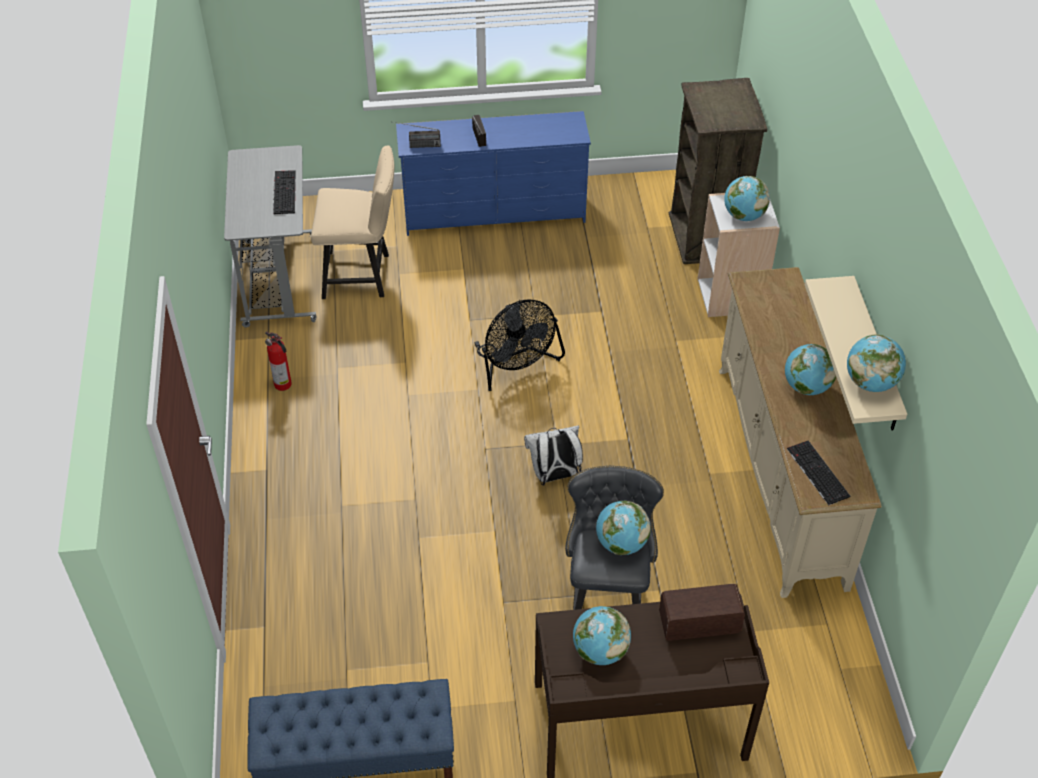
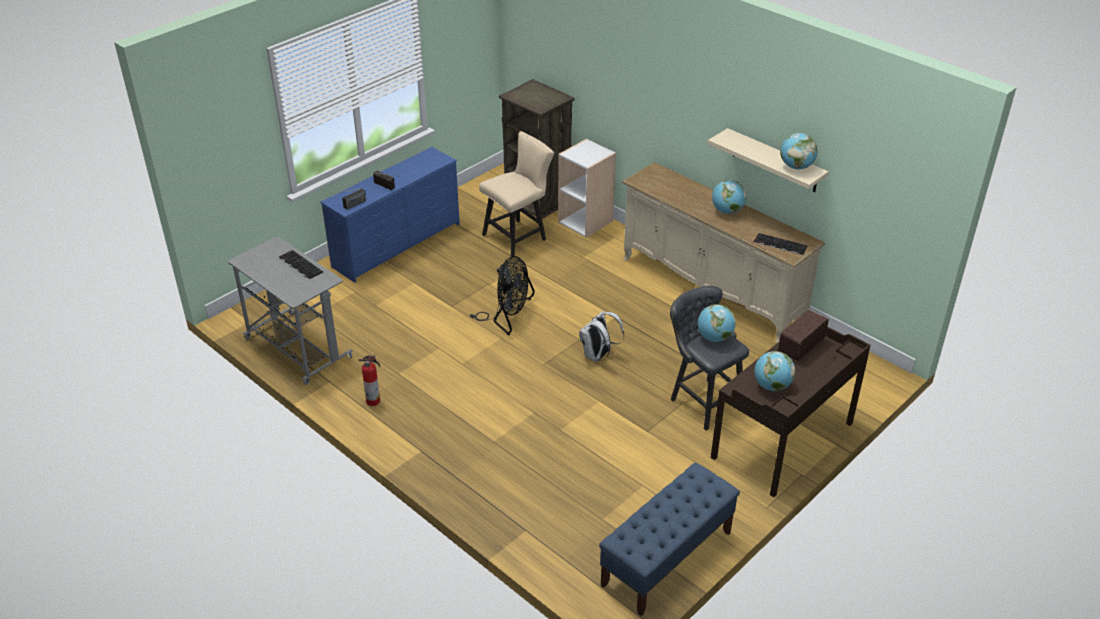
camera: 40 degrees left, 10 degrees down
beige chair [311,145,394,299] -> beige chair moved to [479,131,554,257]
globe [724,176,770,221] -> none

